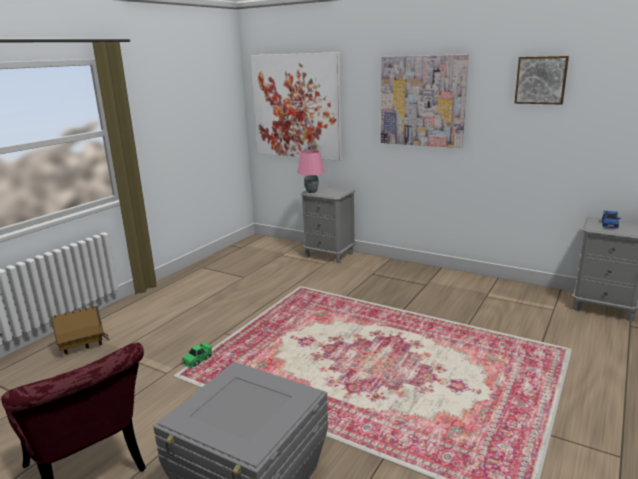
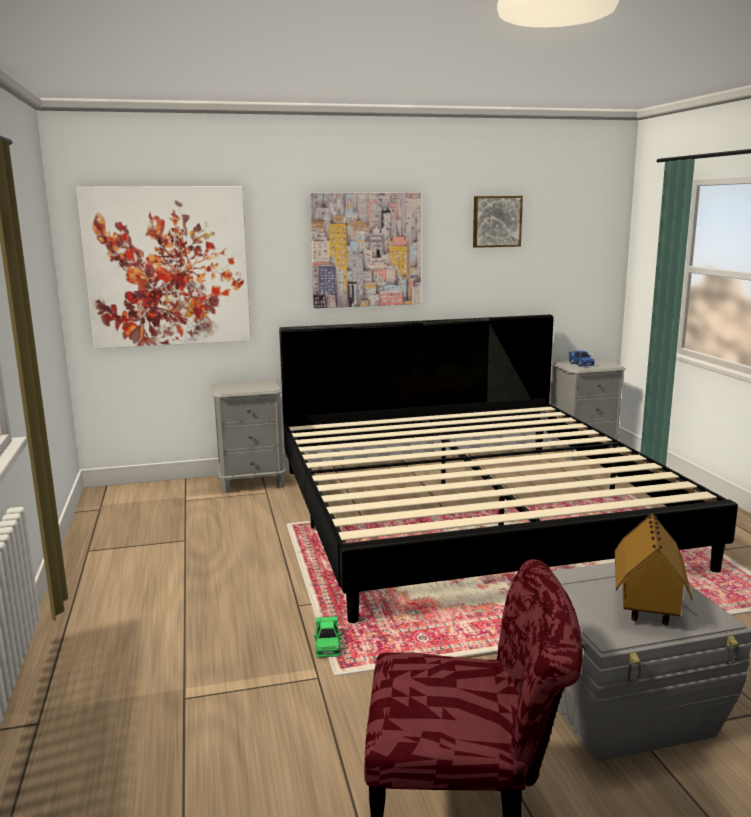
camera: 45 degrees left, 5 degrees down
toy house [51,306,109,354] -> toy house moved to [615,513,692,625]
pink table lamp [298,150,325,193] -> none
none -> bed [279,315,738,623]

